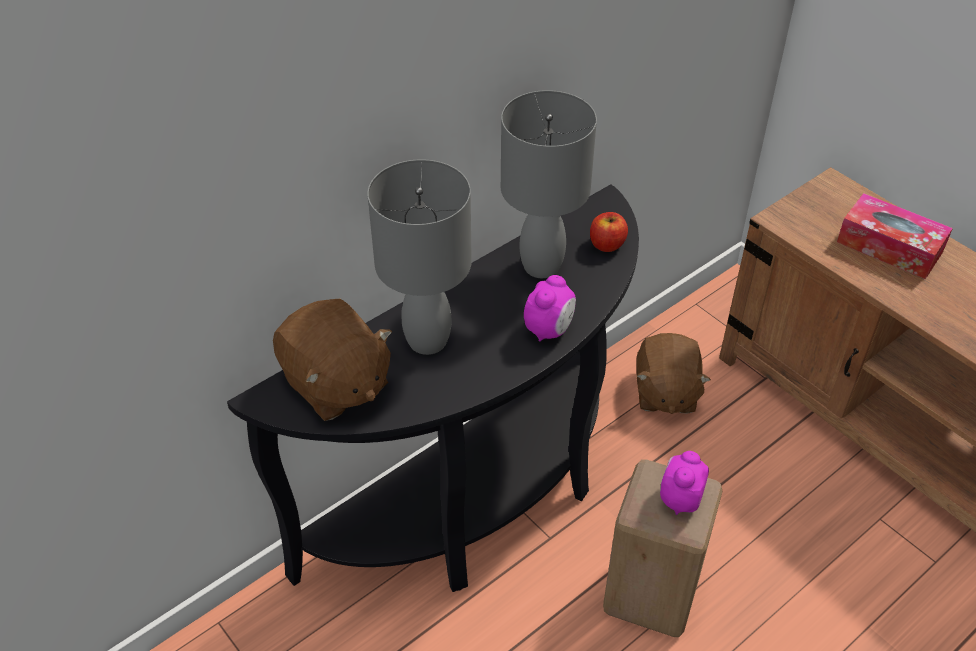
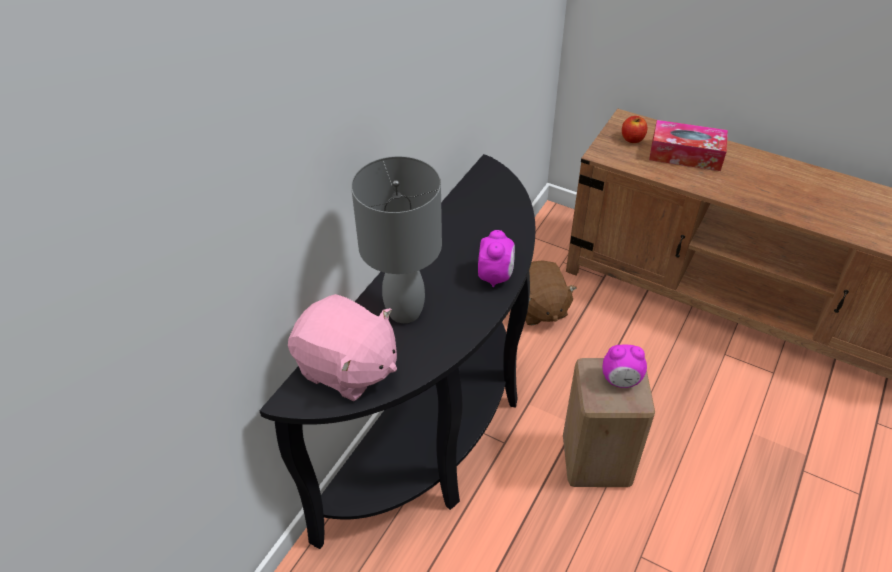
camera: 20 degrees left, 0 degrees up
brown plush toy [273,299,392,421] -> pink plush toy [288,294,397,401]
grey table lamp [501,90,597,278] -> none
apple [590,212,628,252] -> apple moved to [622,116,647,143]
alarm clock [660,451,709,515] -> alarm clock turned 90 degrees counterclockwise [603,345,647,388]

